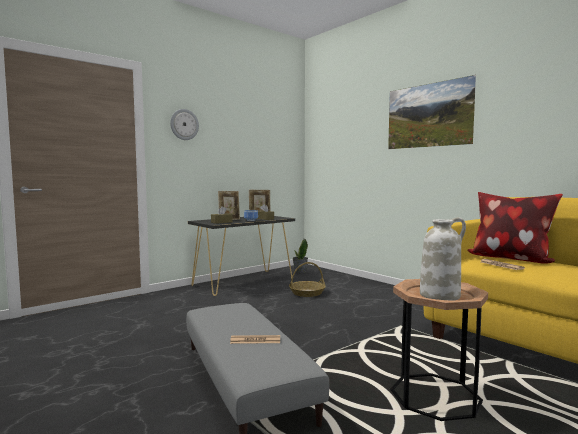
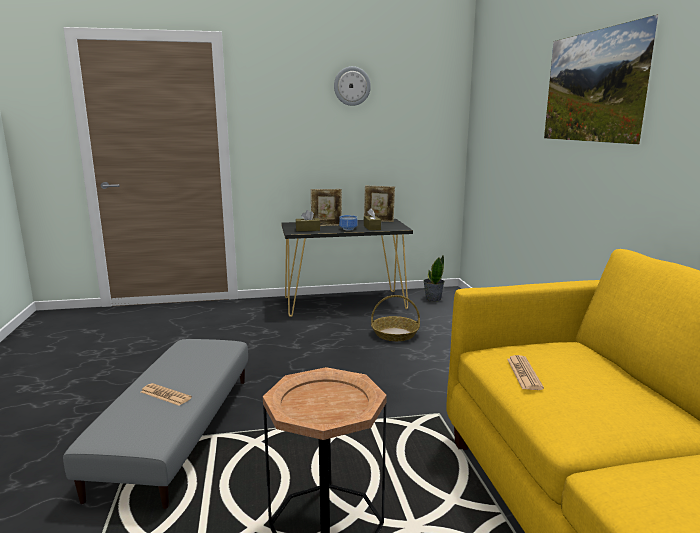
camera: 30 degrees right, 10 degrees up
wall clock [170,109,199,140] -> wall clock moved to [334,66,371,106]
white vase [420,217,466,301] -> none
pillow [467,192,563,264] -> none

